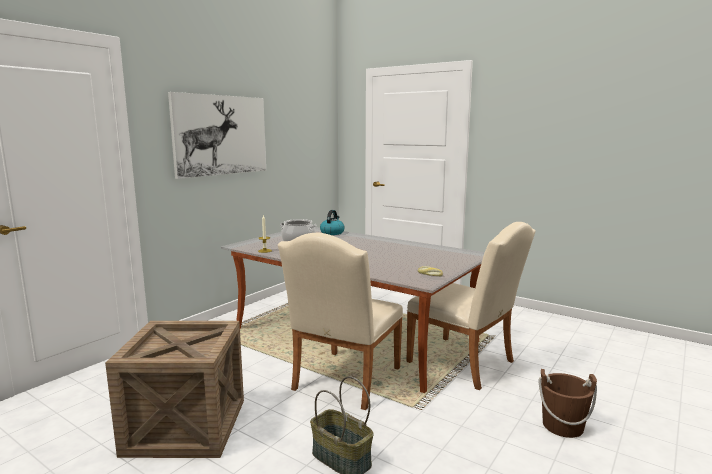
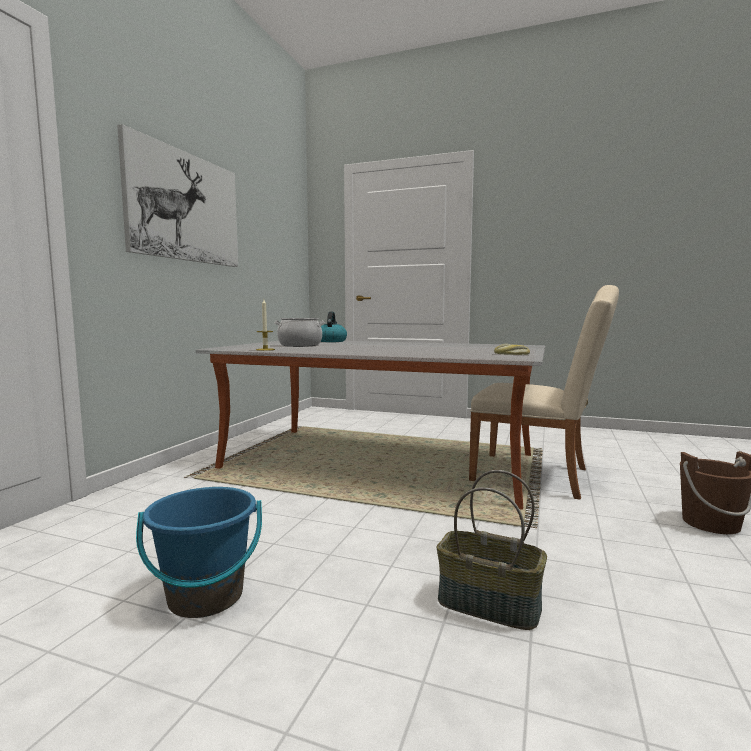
camera: 15 degrees left, 5 degrees down
crate [105,321,244,458] -> blue bucket [136,487,262,618]
beige chair [278,233,403,410] -> none

